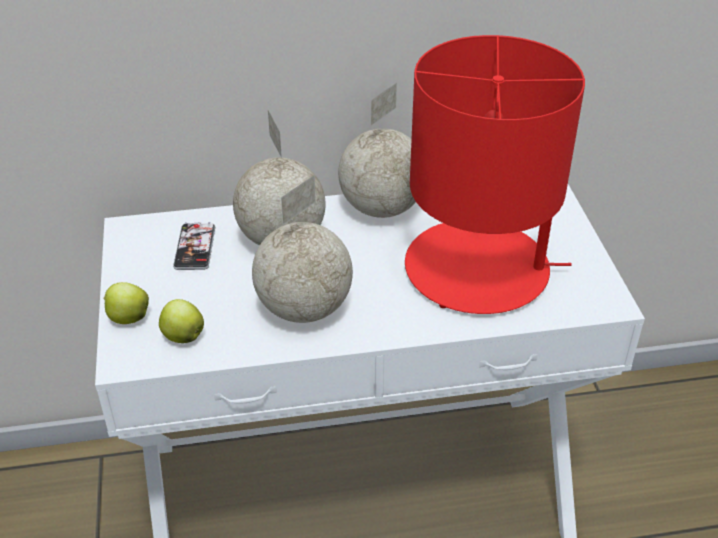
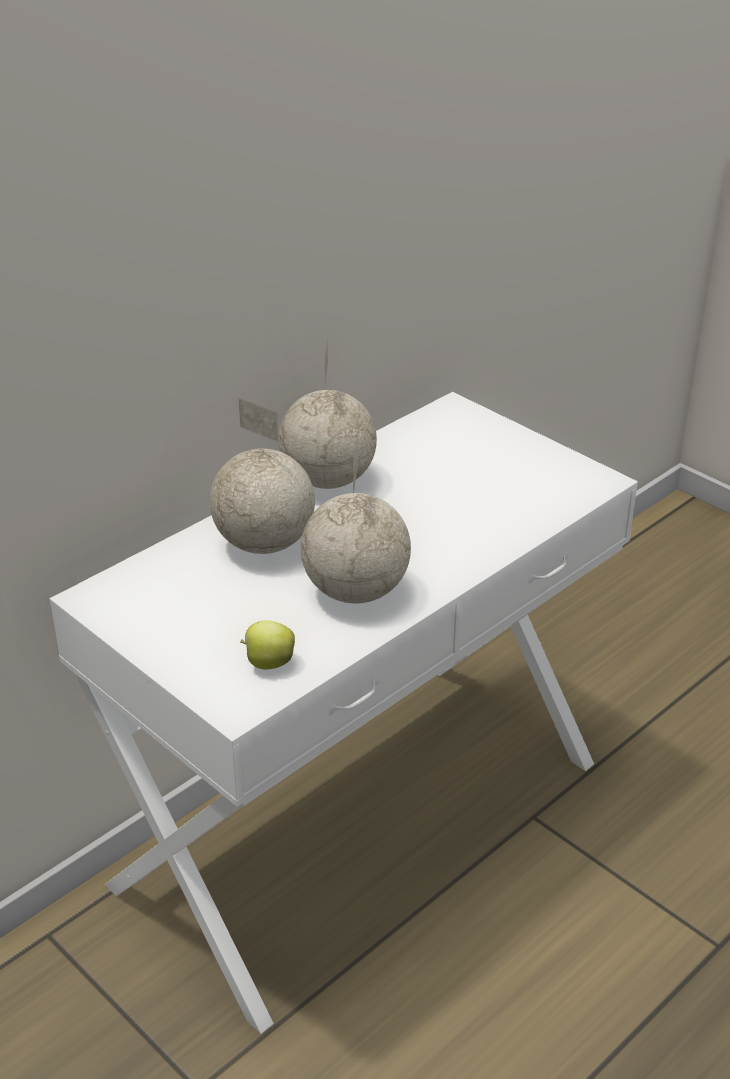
camera: 35 degrees left, 5 degrees down
apple [103,282,149,324] -> none
phone [173,222,215,270] -> none
red table lamp [405,35,585,314] -> none

